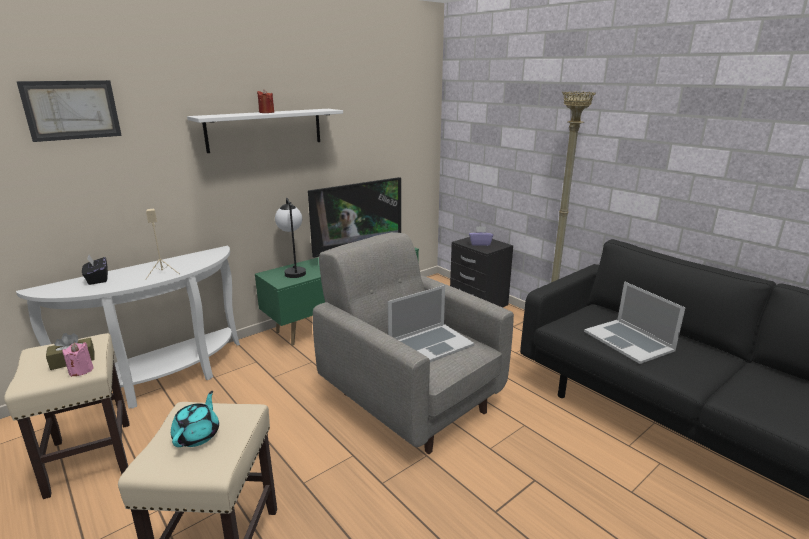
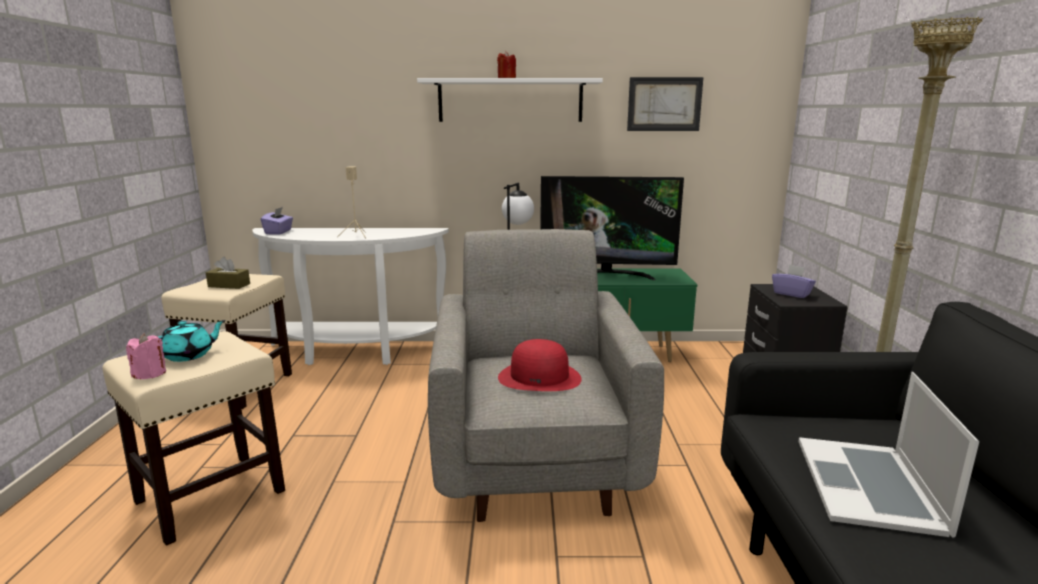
camera: 40 degrees right, 5 degrees down
picture [16,80,122,142] -> picture moved to [627,77,703,131]
pink candle [62,342,93,377] -> pink candle moved to [126,333,166,379]
black tissue box [82,255,108,285] -> none
laptop [388,285,474,362] -> red hat [498,339,582,391]
none -> purple tissue box [261,207,293,234]

